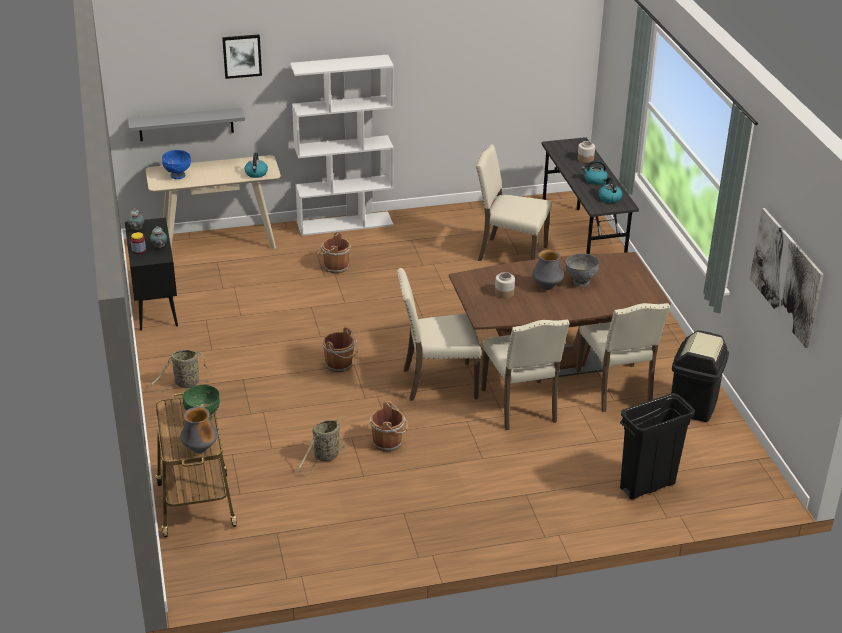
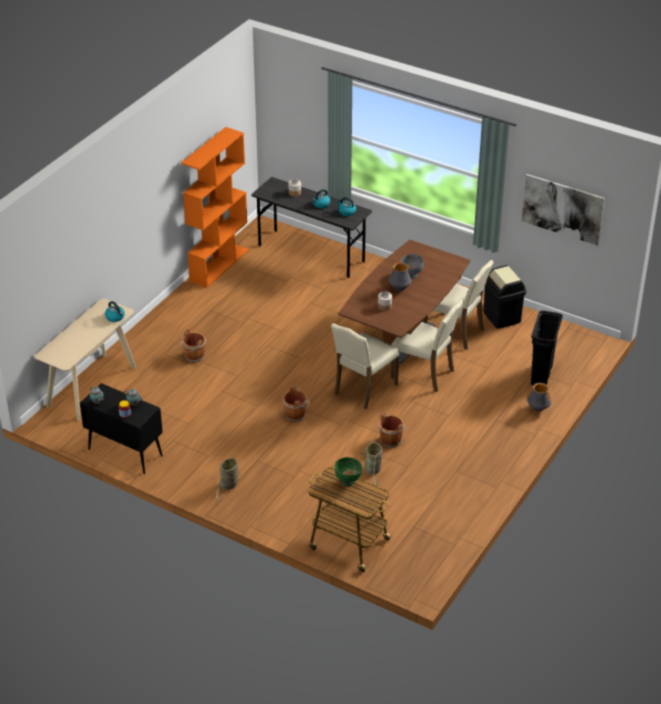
camera: 45 degrees left, 5 degrees up
grey shelf [128,108,245,141] -> none
blue bowl [162,150,191,179] -> none
vase [180,407,218,453] -> vase moved to [528,383,551,412]
picture [222,34,262,79] -> none
white bookcase [290,55,394,236] -> none
beige chair [476,145,552,261] -> none
none -> orange bookcase [181,127,249,288]

